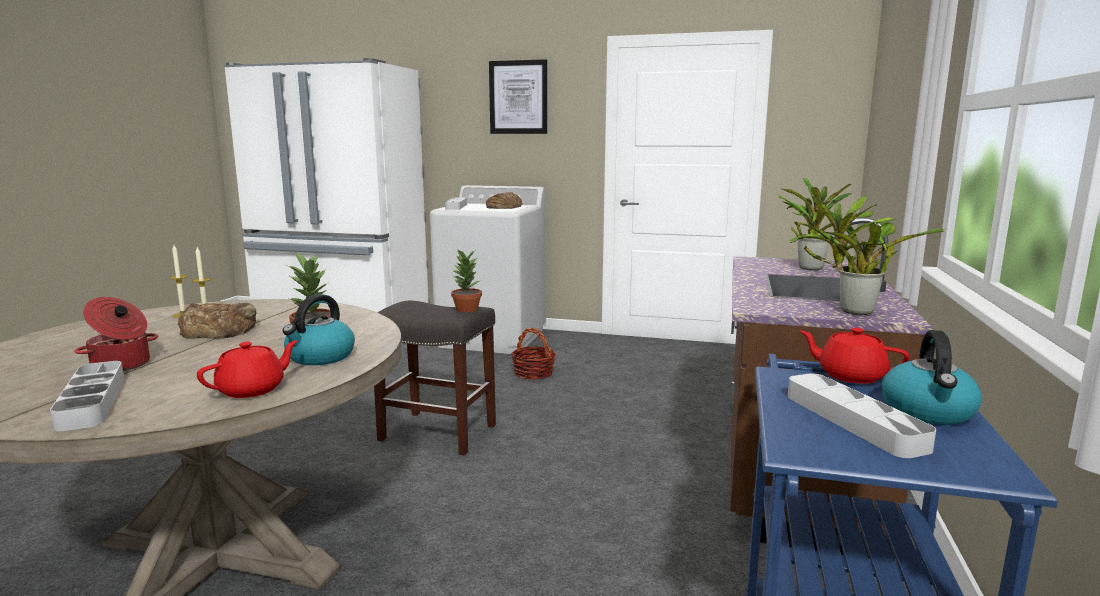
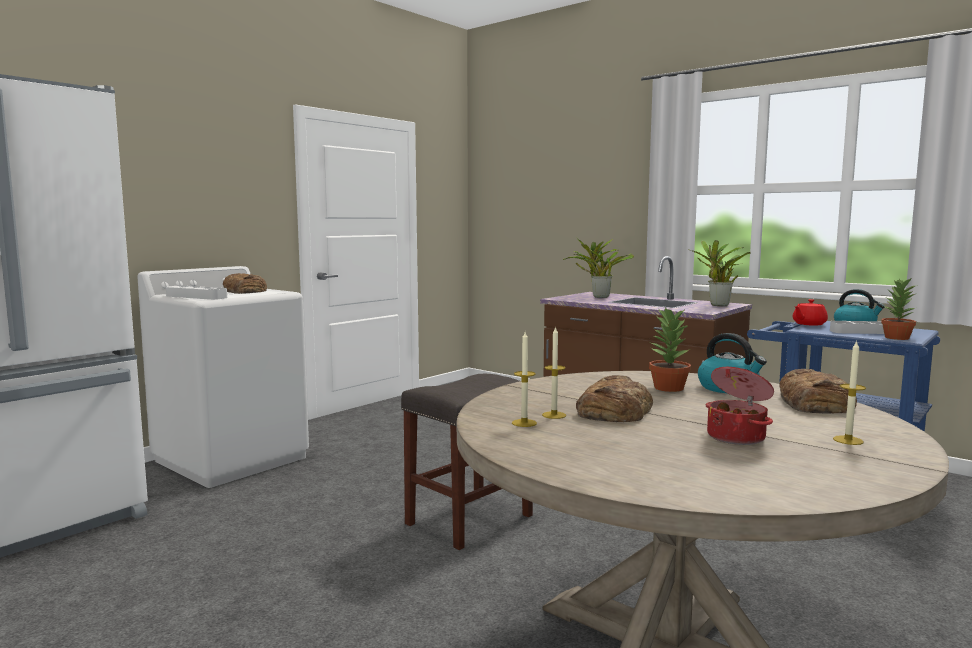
camera: 65 degrees left, 5 degrees down
grey tray [50,361,124,431] -> candle [833,340,866,445]
red teapot [197,340,298,398] -> bread [779,369,857,413]
potted plant [451,250,482,312] -> potted plant moved to [881,278,916,340]
picture [489,59,547,134] -> none
basket [511,328,556,379] -> none

